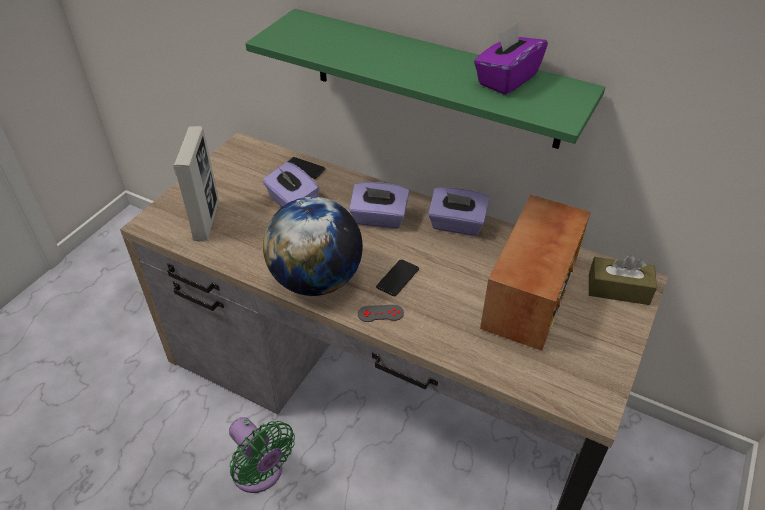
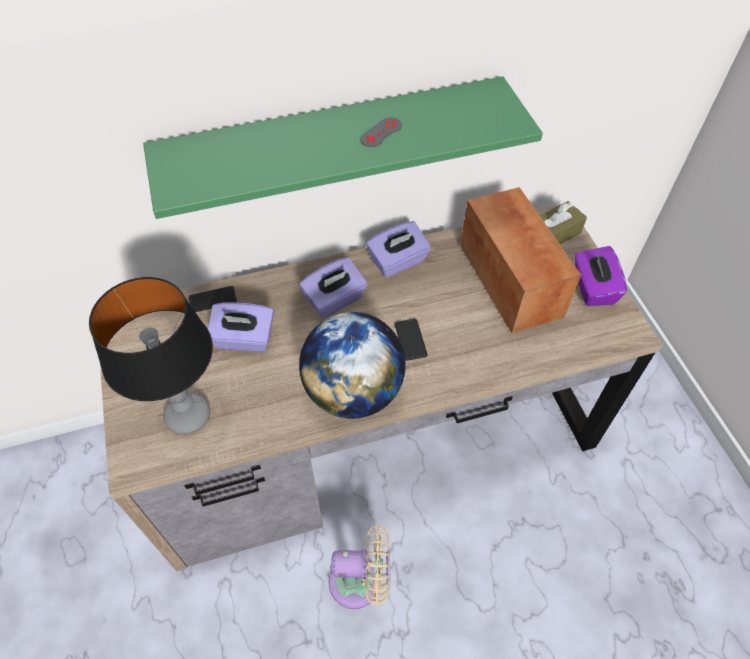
camera: 45 degrees left, 10 degrees up
picture frame [173,126,219,241] -> table lamp [89,277,213,435]
green fan [229,417,295,493] -> beige fan [328,525,390,609]
grey game controller [358,305,404,322] -> grey game controller moved to [360,117,402,147]
purple tissue box [474,23,548,95] -> purple tissue box moved to [575,246,627,306]

